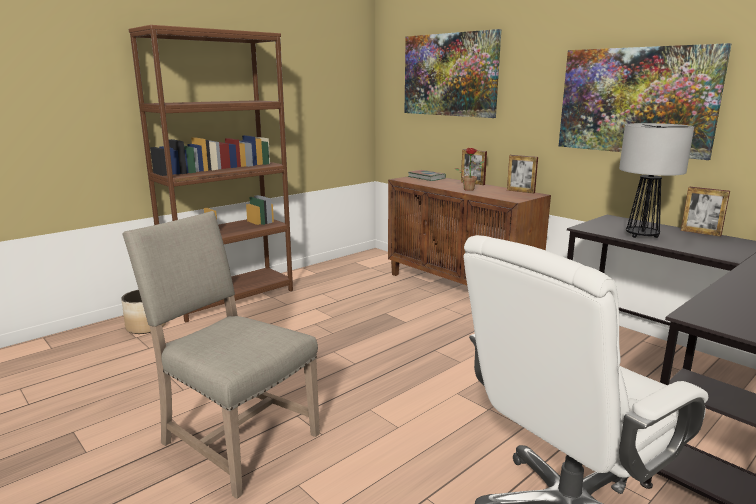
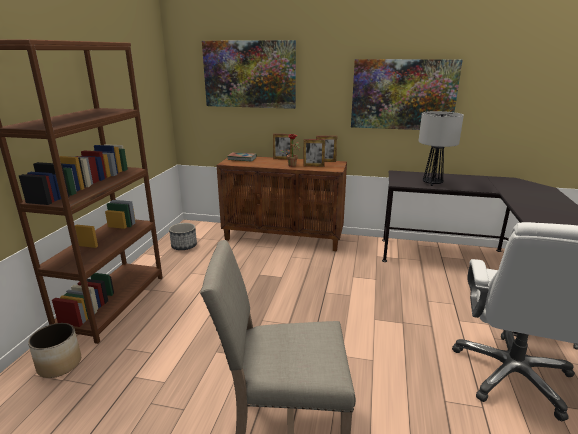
camera: 35 degrees left, 5 degrees up
picture frame [681,187,730,237] -> picture frame moved to [303,139,325,167]
none -> planter [169,223,197,250]

